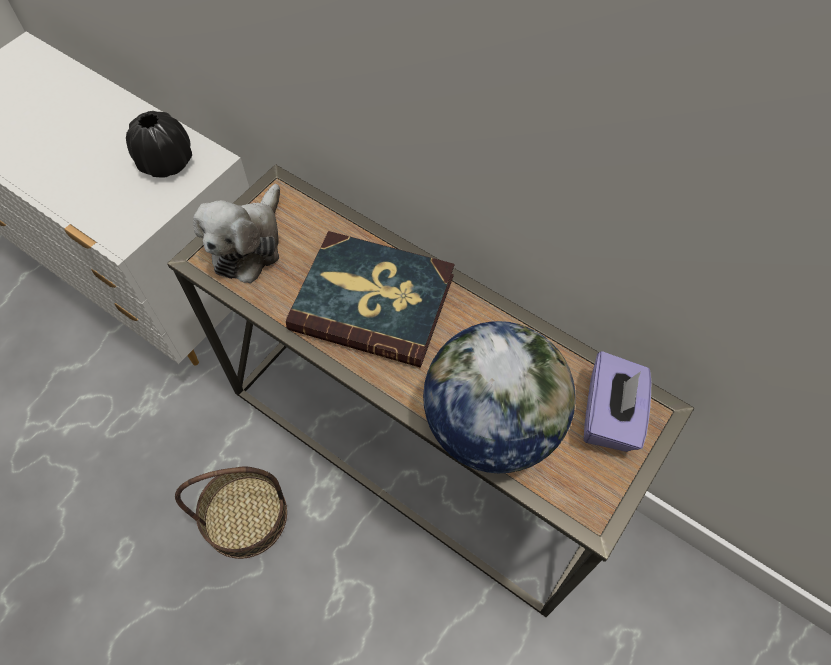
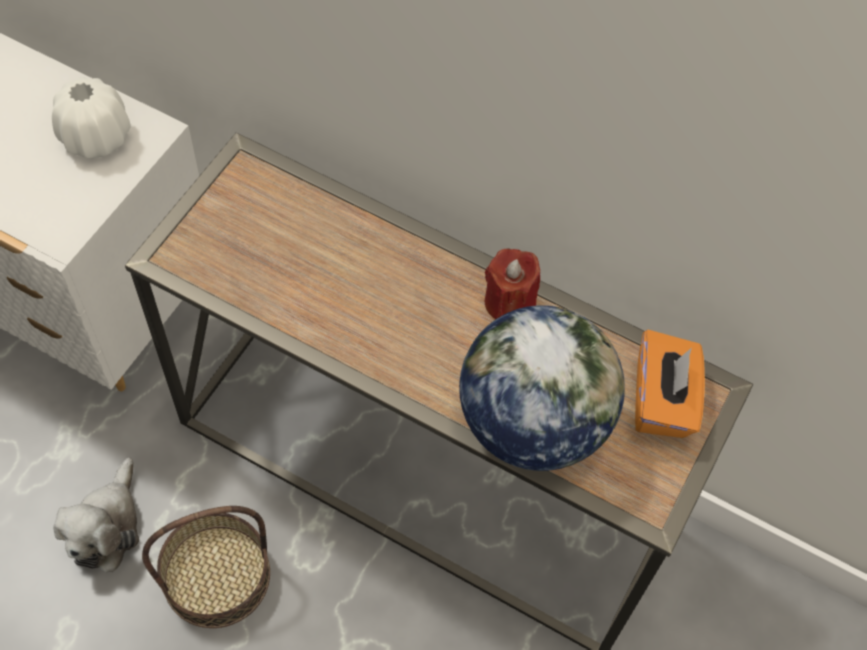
camera: 10 degrees left, 0 degrees up
black vase [126,111,192,178] -> white vase [52,77,130,158]
plush toy [193,184,280,283] -> plush toy moved to [53,457,139,572]
book [286,231,455,368] -> none
purple tissue box [584,351,651,452] -> orange tissue box [635,330,705,438]
none -> red candle [485,248,540,319]

